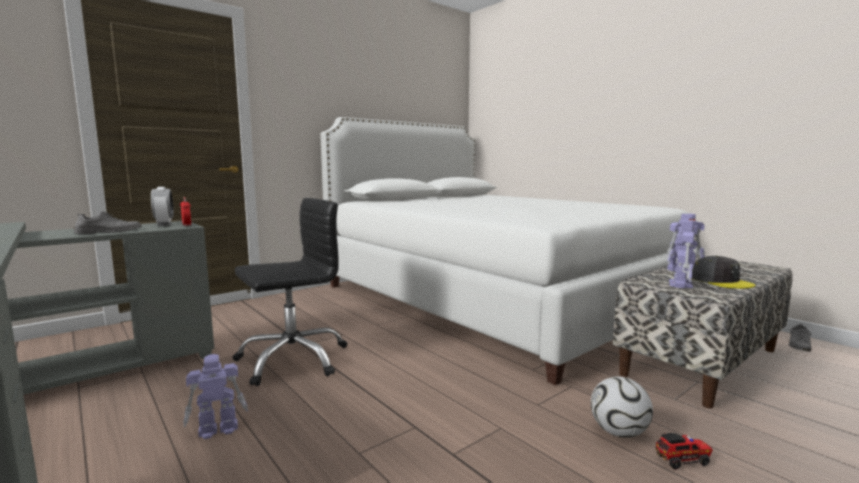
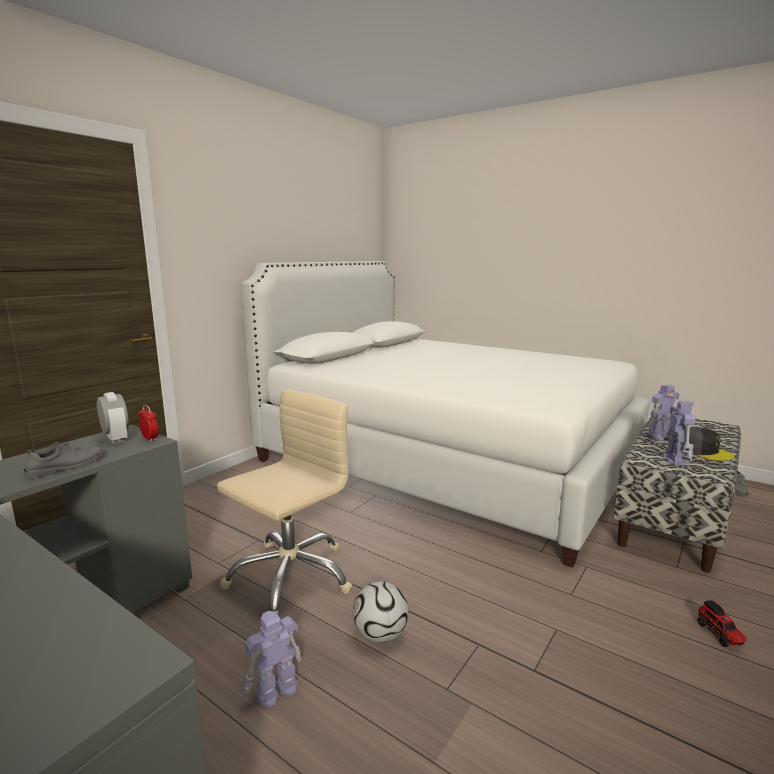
camera: 15 degrees left, 5 degrees up
black office chair [232,198,347,386] -> beige office chair [217,389,352,616]
football [591,377,653,438] -> football moved to [353,581,409,643]
toy truck [656,433,713,470] -> toy truck turned 105 degrees clockwise [697,600,747,647]

